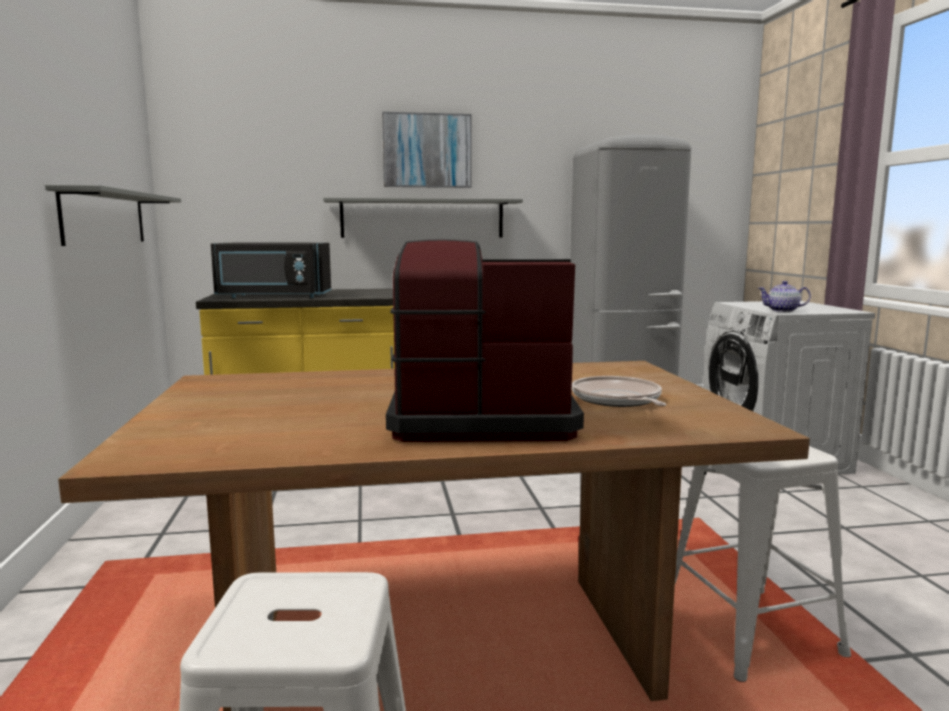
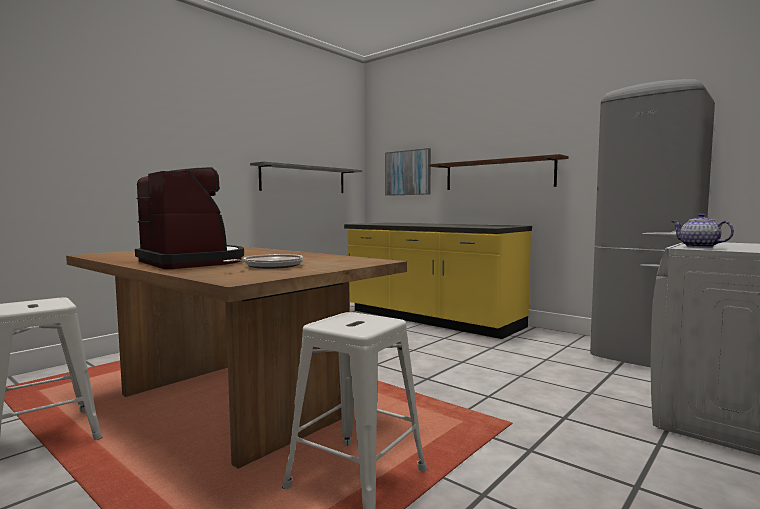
camera: 50 degrees right, 5 degrees down
black microwave [211,243,331,298] -> none
grey shelf [323,198,523,238] -> brown shelf [428,154,569,190]
picture [382,112,472,188] -> picture moved to [385,148,431,196]

